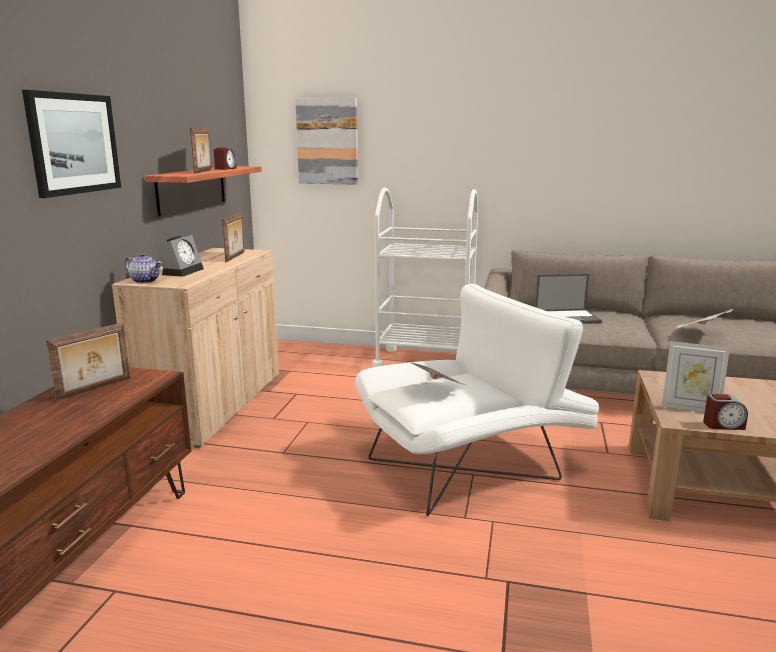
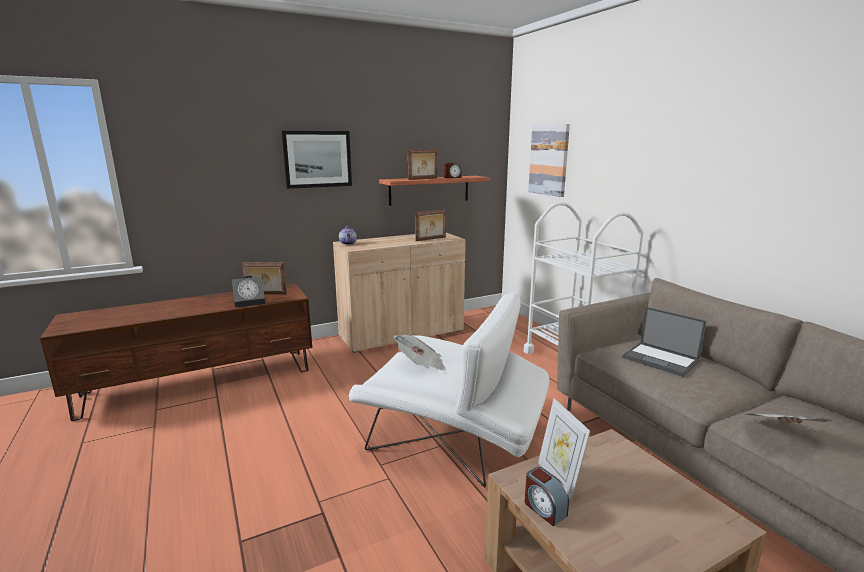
camera: 50 degrees right, 0 degrees up
alarm clock [155,235,204,277] -> alarm clock moved to [232,276,265,308]

